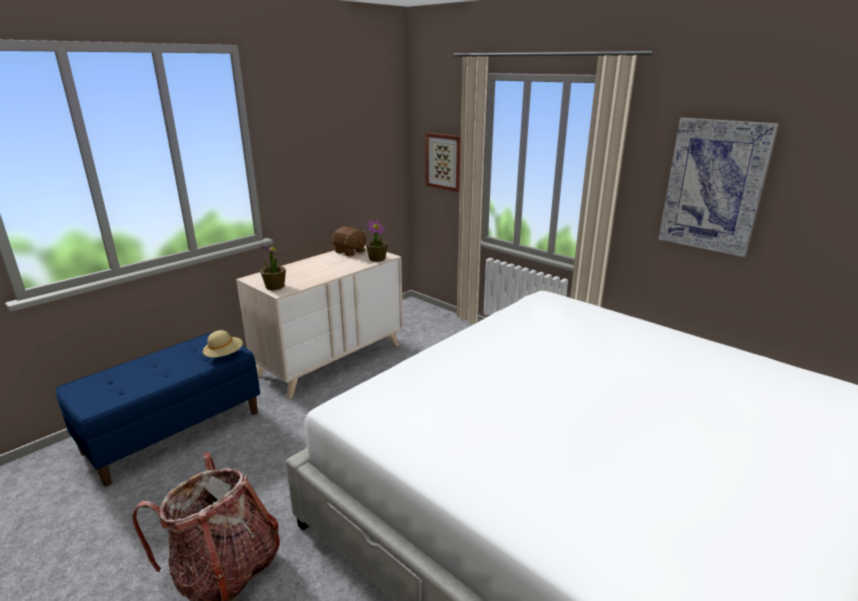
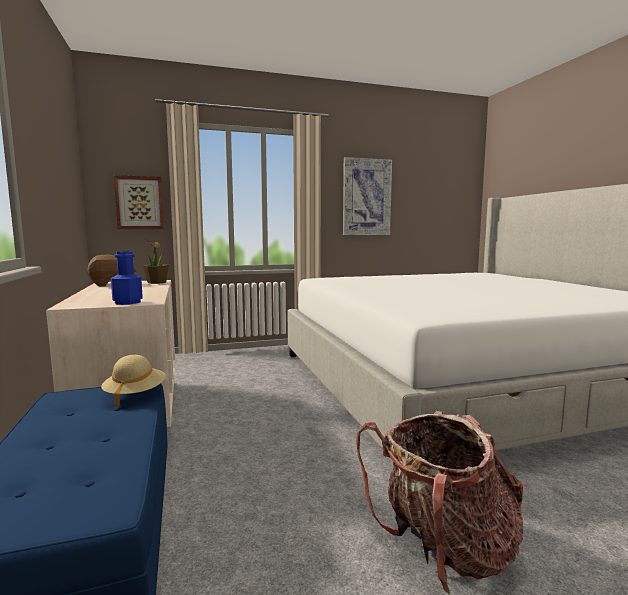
camera: 60 degrees left, 15 degrees down
potted plant [260,245,286,291] -> blue bottle [111,251,143,305]

